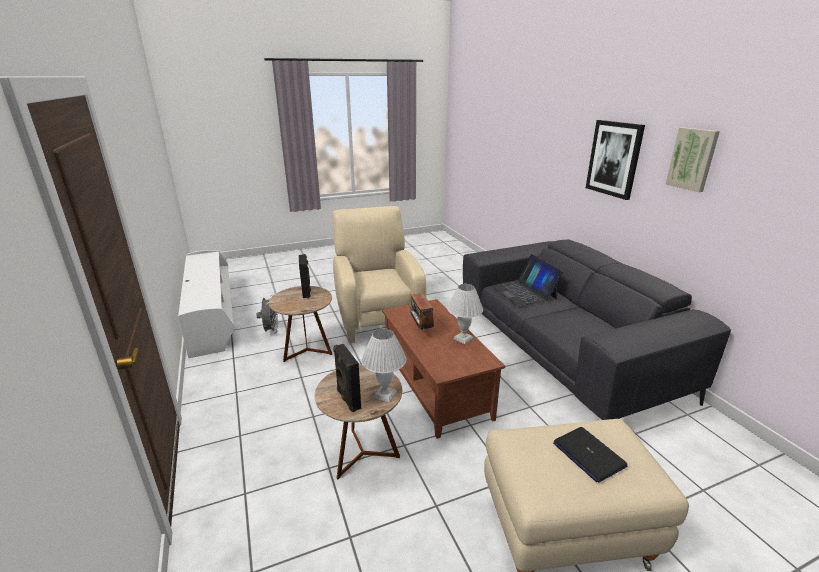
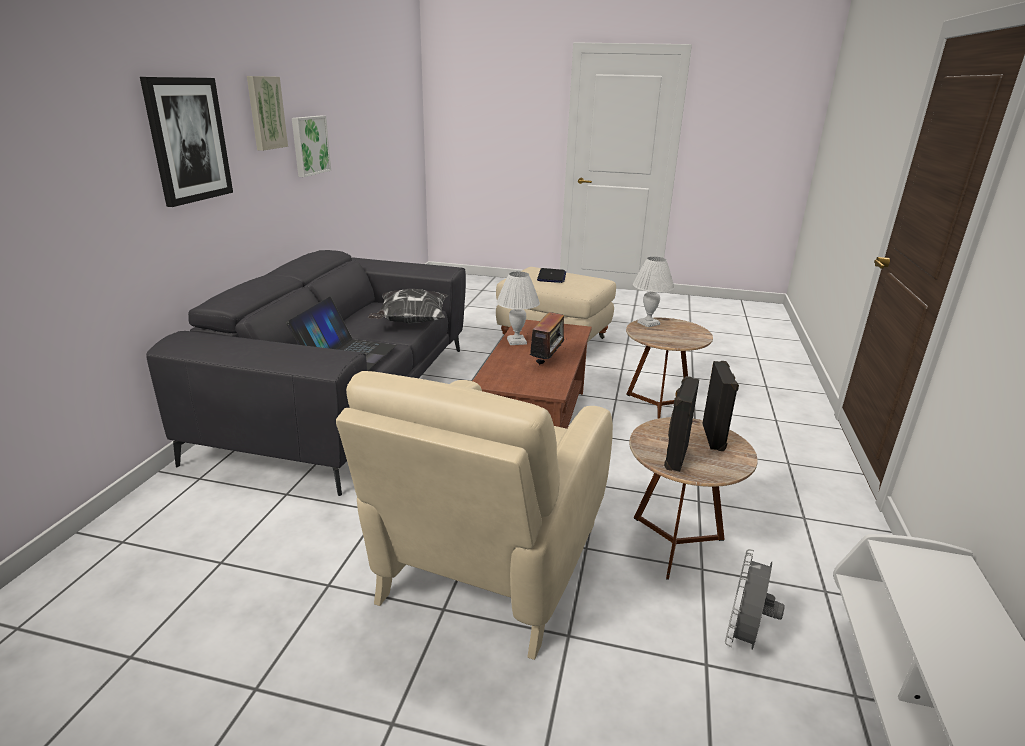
camera: 145 degrees left, 0 degrees up
black speaker [333,344,361,412] -> black speaker moved to [702,361,739,451]
none -> picture [292,116,331,177]
none -> pillow [368,289,448,323]

